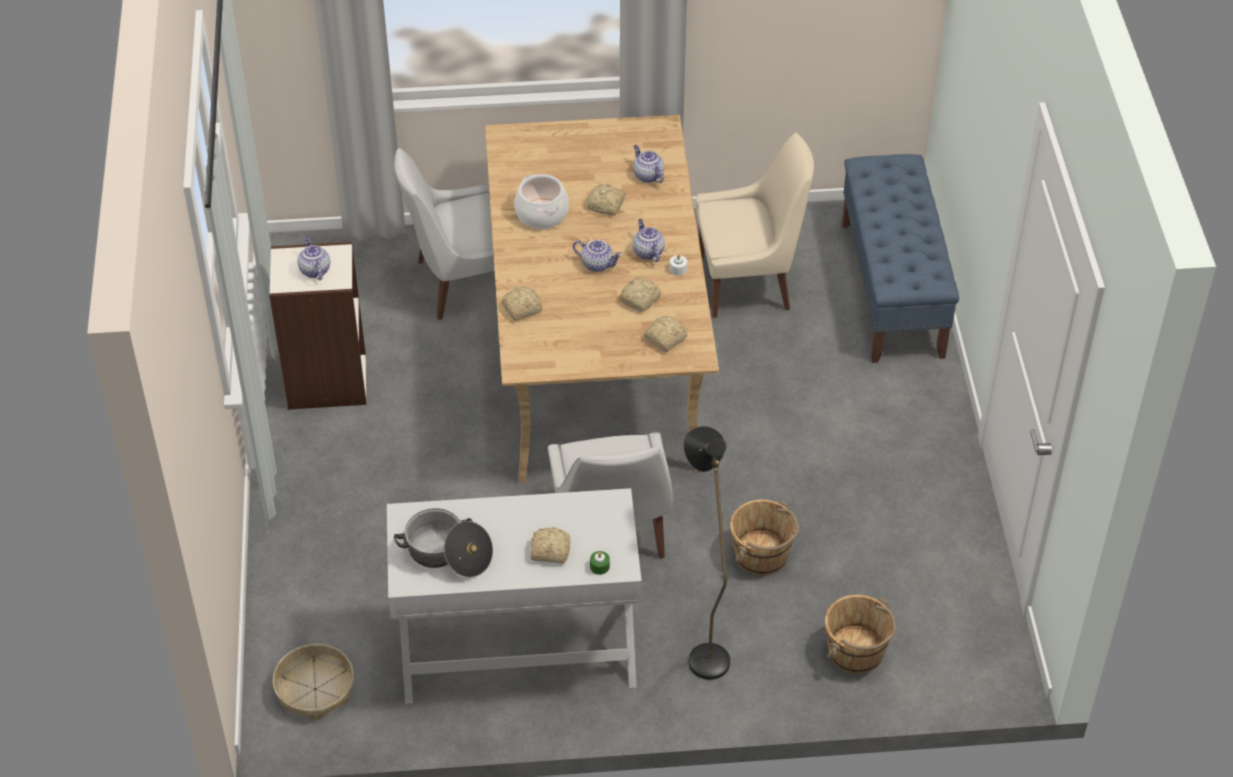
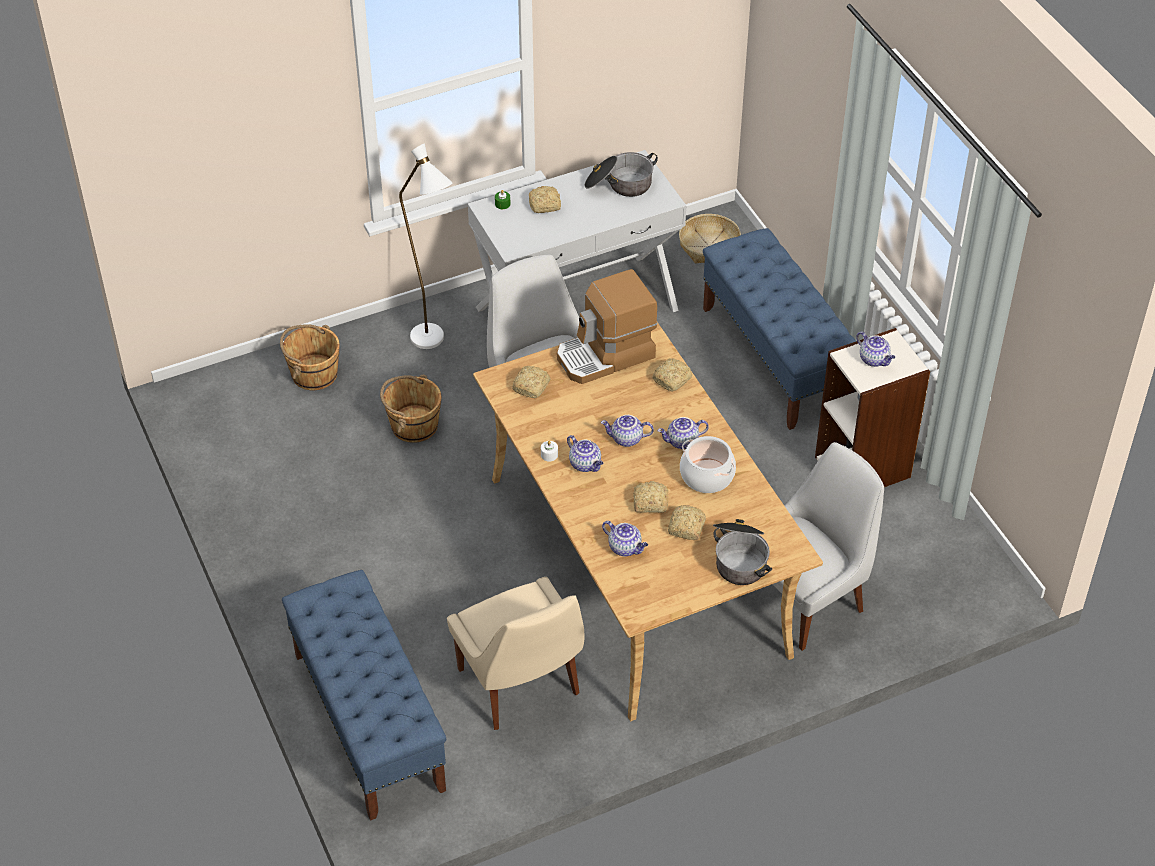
camera: 160 degrees right, 0 degrees up
bread [619,277,661,312] -> bread moved to [668,505,706,540]
black floor lamp [684,426,730,680] -> white floor lamp [399,143,452,349]
beige chair [696,133,814,318] -> beige chair turned 90 degrees counterclockwise [447,577,585,730]
none -> coffee machine [557,269,657,384]
none -> teapot [658,417,709,449]
none -> blue bench [703,228,856,430]
none -> cooking pot [713,519,772,585]

